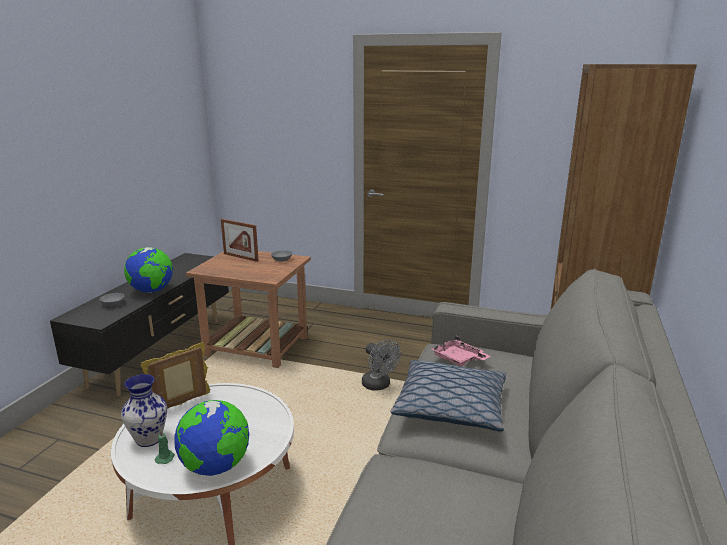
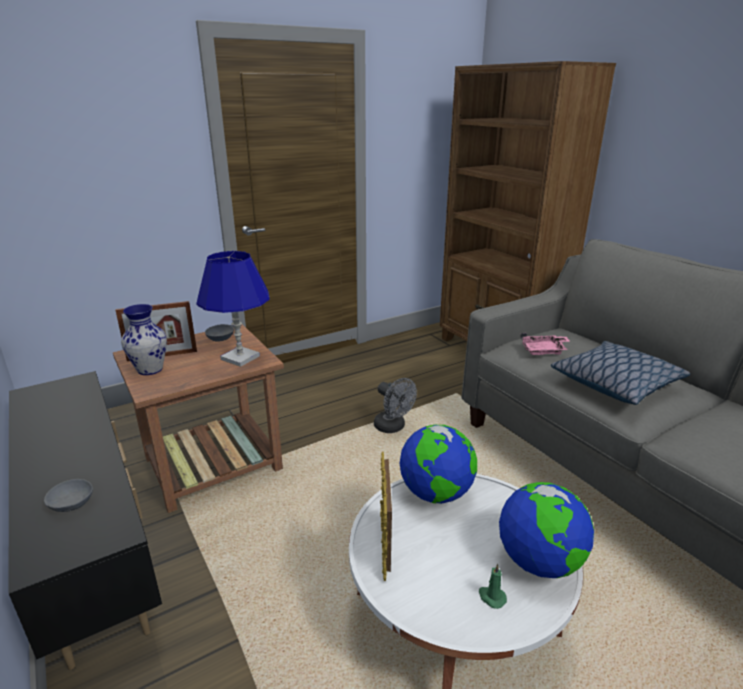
camera: 50 degrees left, 5 degrees up
vase [121,374,167,447] -> vase moved to [121,304,167,375]
globe [124,247,173,293] -> globe moved to [400,425,477,504]
grey fan [362,339,401,391] -> grey fan turned 45 degrees clockwise [374,378,417,433]
none -> blue table lamp [197,251,270,367]

